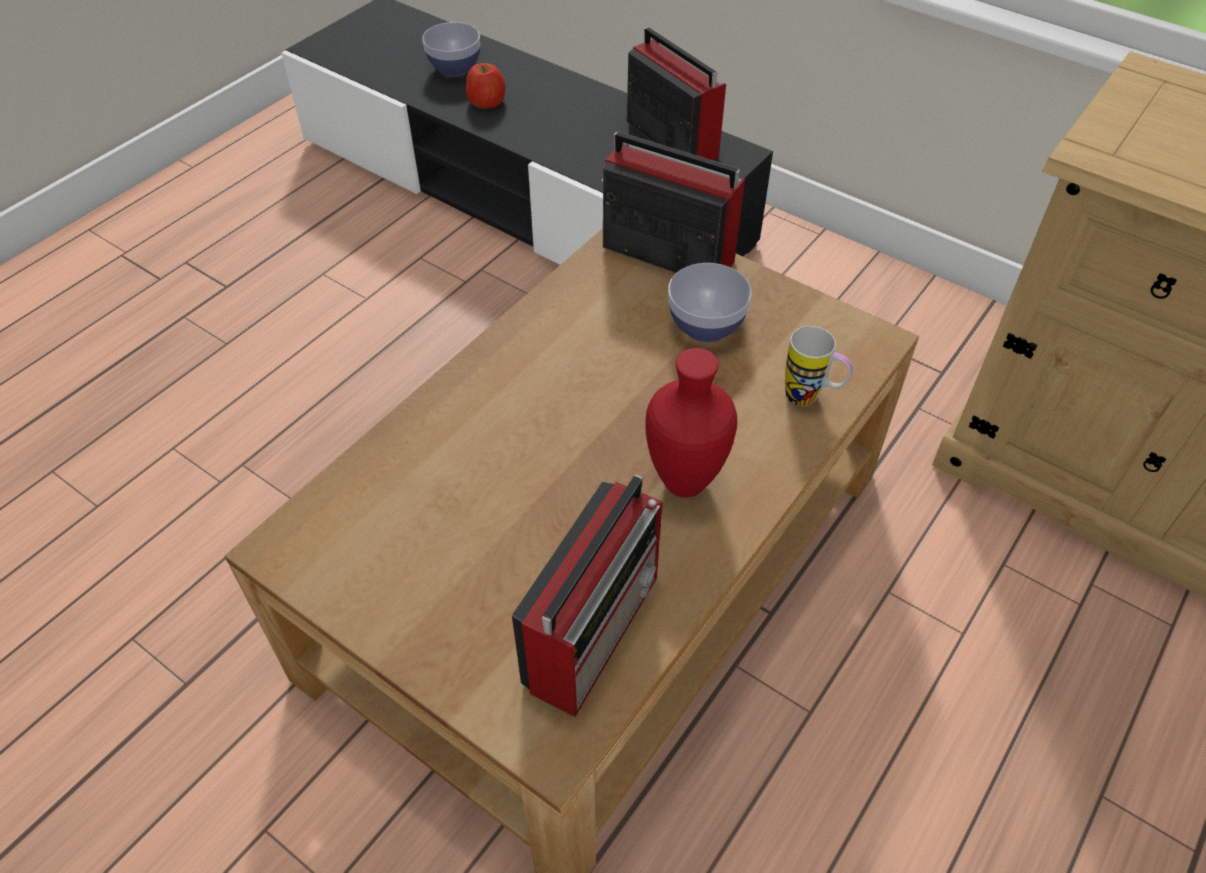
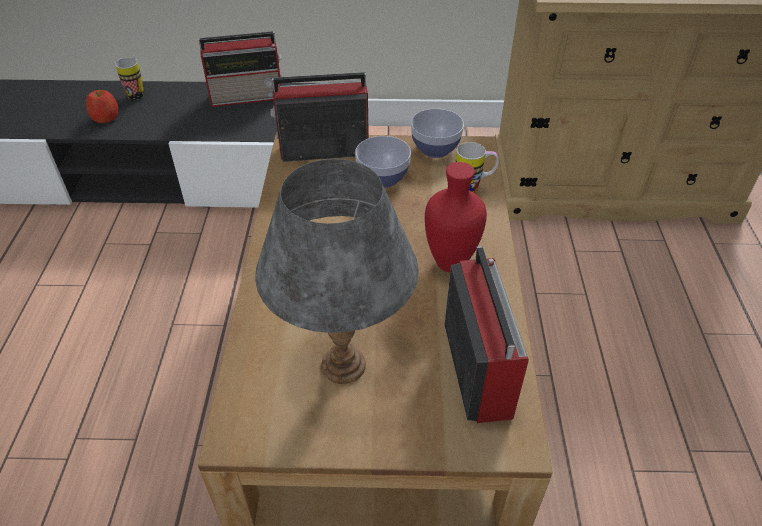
camera: 35 degrees left, 5 degrees down
bowl [422,22,480,77] -> bowl moved to [411,109,464,158]
radio [627,27,726,160] -> radio turned 150 degrees clockwise [199,31,282,107]
none -> mug [115,58,144,100]
none -> grey table lamp [255,159,419,384]

